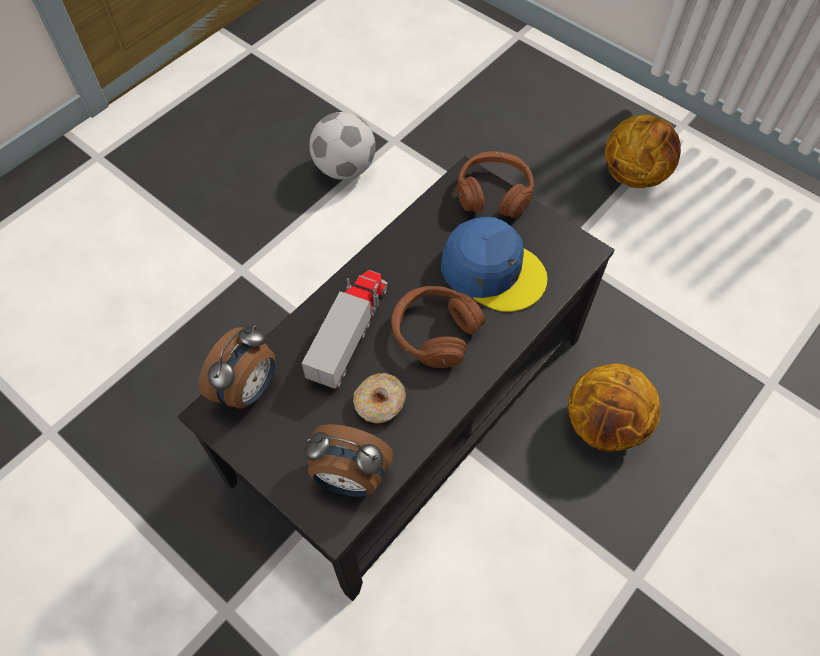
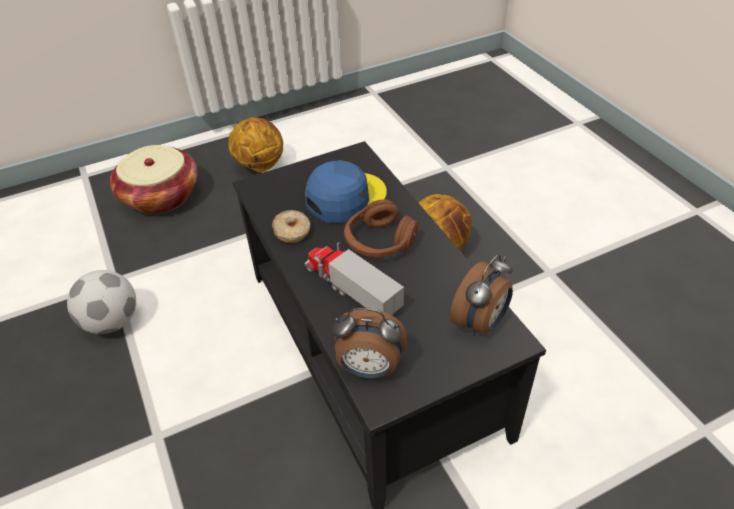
camera: 65 degrees left, 15 degrees down
alarm clock [198,325,275,409] -> alarm clock turned 135 degrees clockwise [332,308,407,378]
donut [353,373,406,423] -> donut moved to [272,210,310,243]
brown headphones [457,151,534,218] -> none
none -> basket [110,145,197,214]

